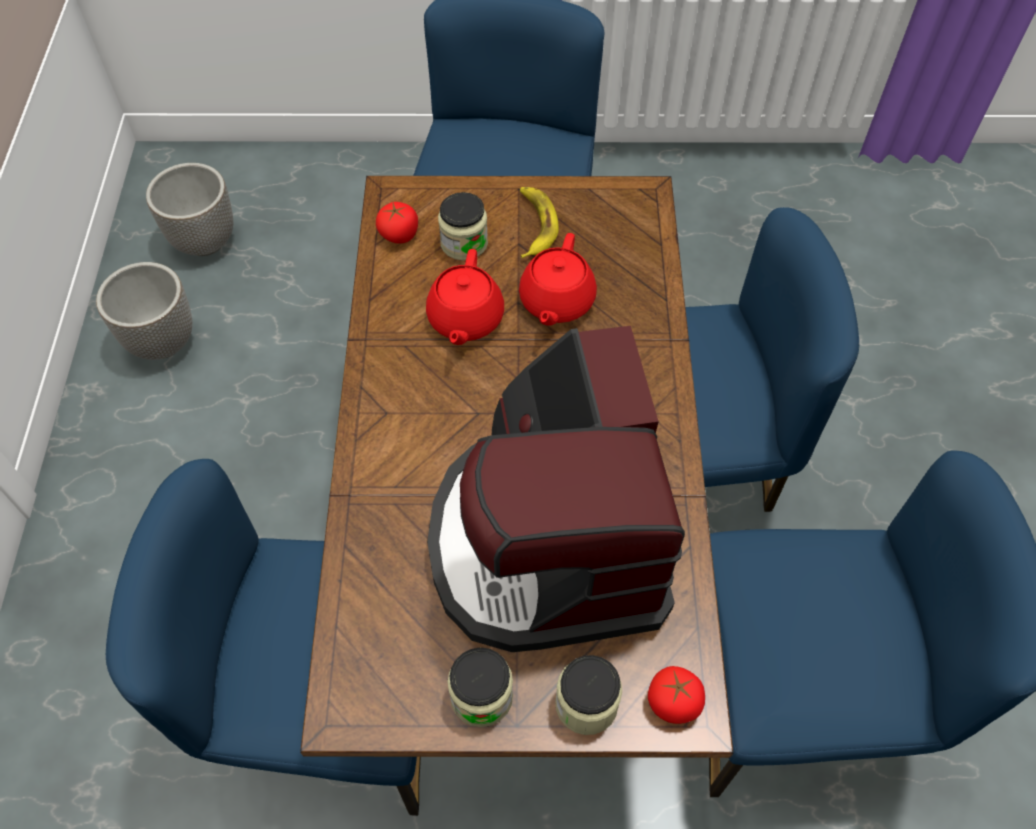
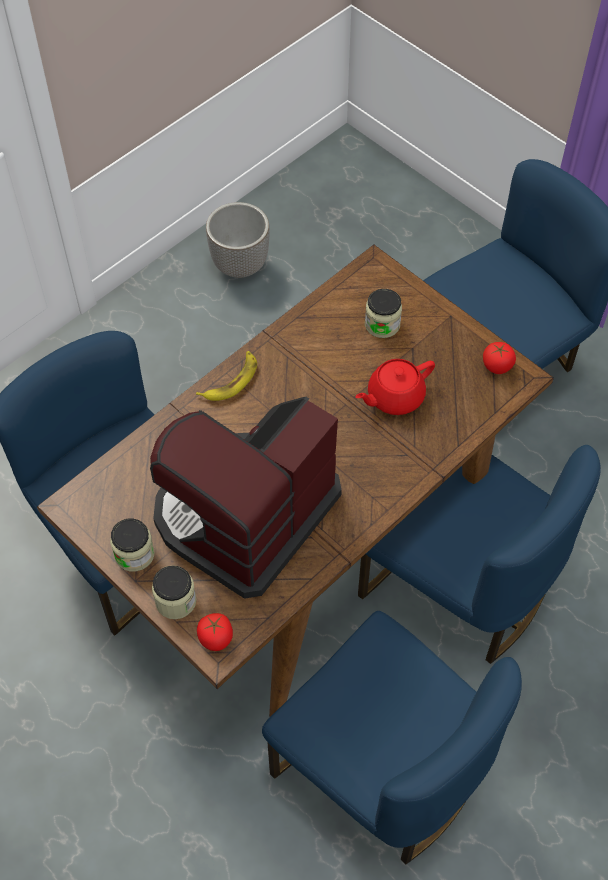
camera: 45 degrees right, 0 degrees up
planter [146,163,233,256] -> none
tomato [376,202,418,244] -> tomato moved to [483,342,516,374]
red teapot [426,249,504,345] -> none
banana [520,187,559,258] -> banana moved to [196,351,257,401]

